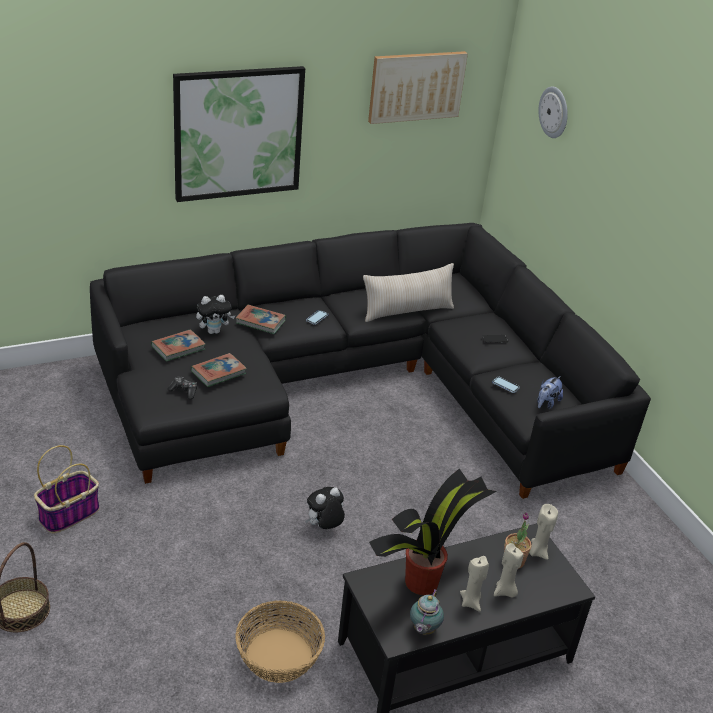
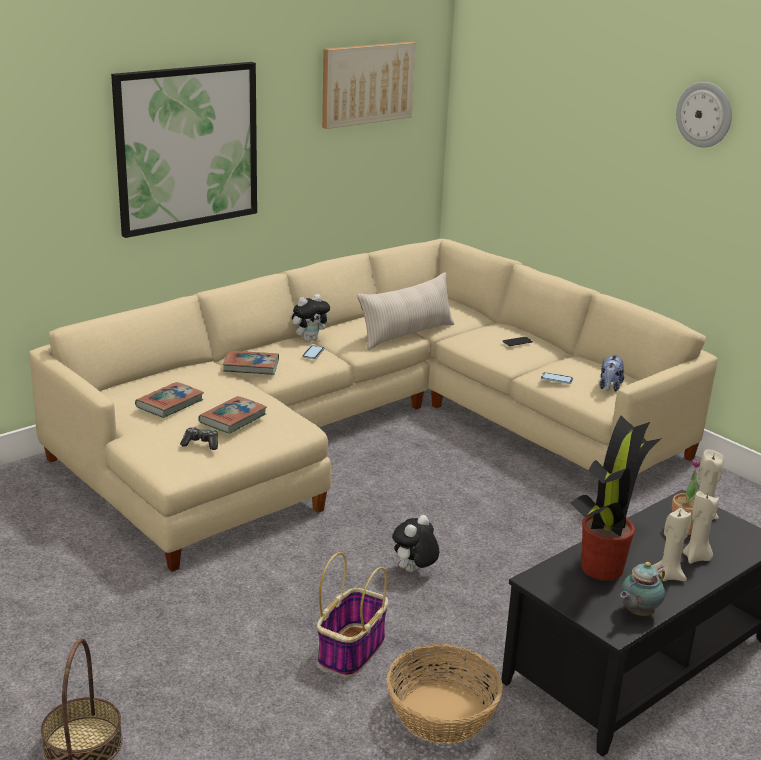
camera: 15 degrees left, 10 degrees down
basket [34,445,100,534] -> basket moved to [317,552,388,677]
black sofa [90,223,651,499] -> beige sofa [29,239,718,572]
plush toy [196,295,235,334] -> plush toy moved to [292,294,331,342]
teapot [410,589,444,635] -> teapot turned 45 degrees clockwise [620,562,665,616]
wall clock [539,86,568,138] -> wall clock moved to [676,82,732,147]

